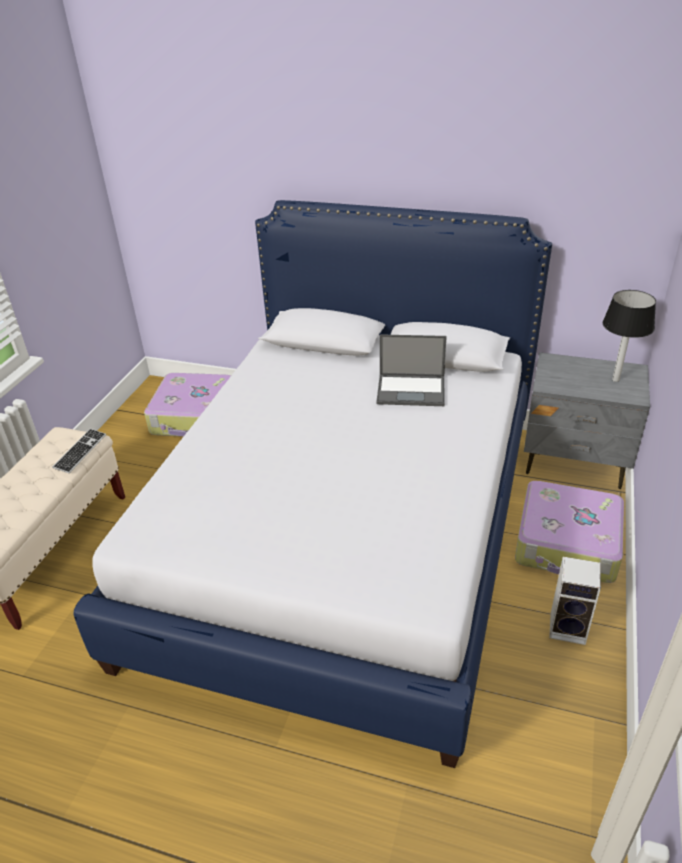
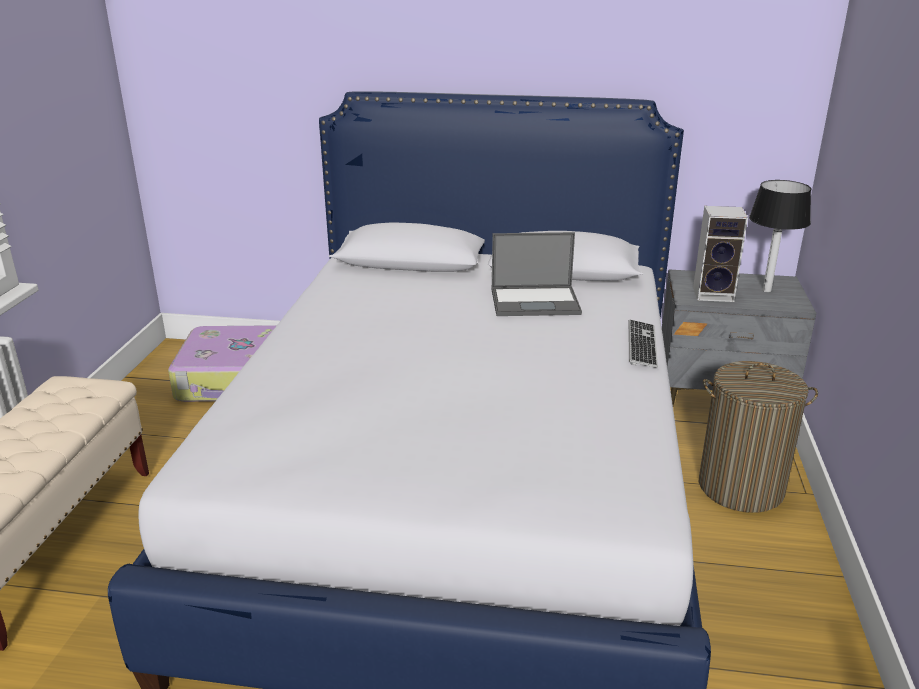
camera: 10 degrees left, 10 degrees down
keyboard [52,429,106,473] -> keyboard moved to [628,319,658,368]
suitcase [515,481,624,583] -> laundry basket [699,361,818,513]
speaker [549,557,601,645] -> speaker moved to [693,206,748,302]

